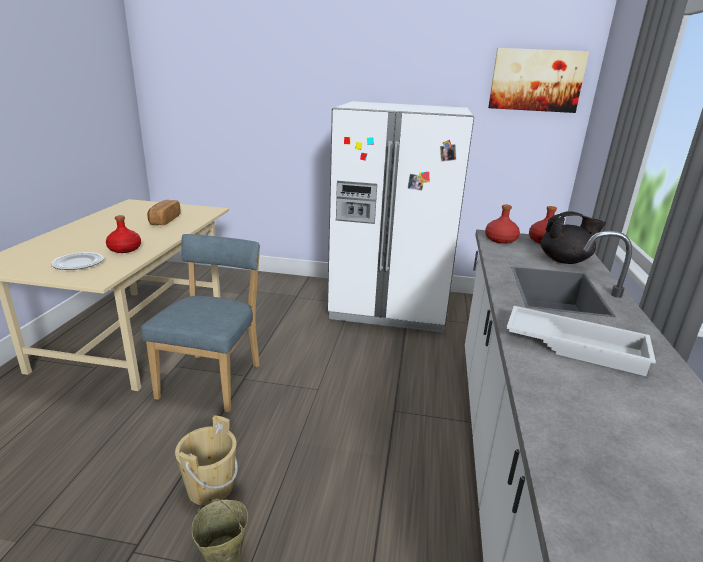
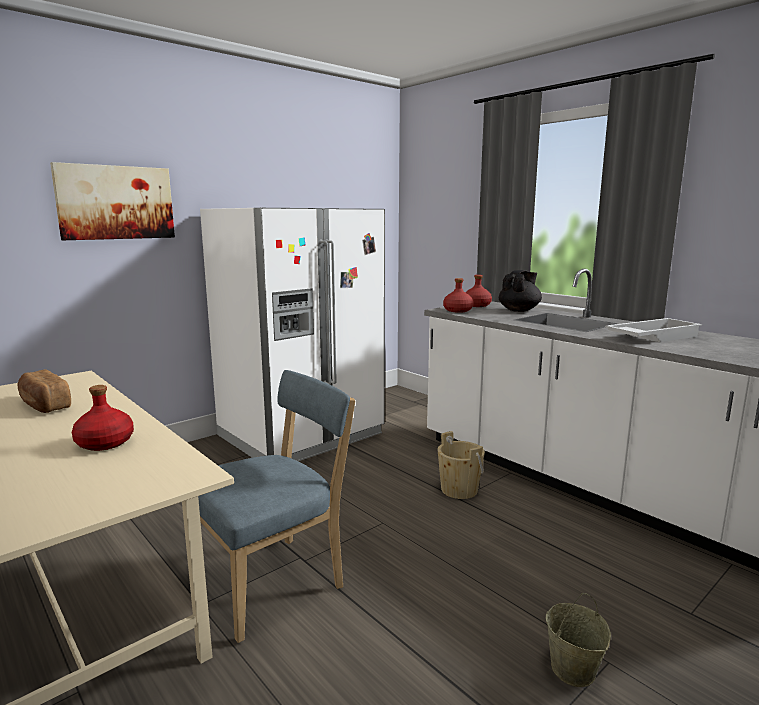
camera: 50 degrees left, 10 degrees down
plate [51,252,104,270] -> none
blue chair [141,234,260,412] -> blue chair turned 90 degrees clockwise [198,370,355,643]
beige bucket [175,415,238,506] -> beige bucket moved to [437,431,485,499]
picture [488,48,589,113] -> picture moved to [50,162,175,240]

